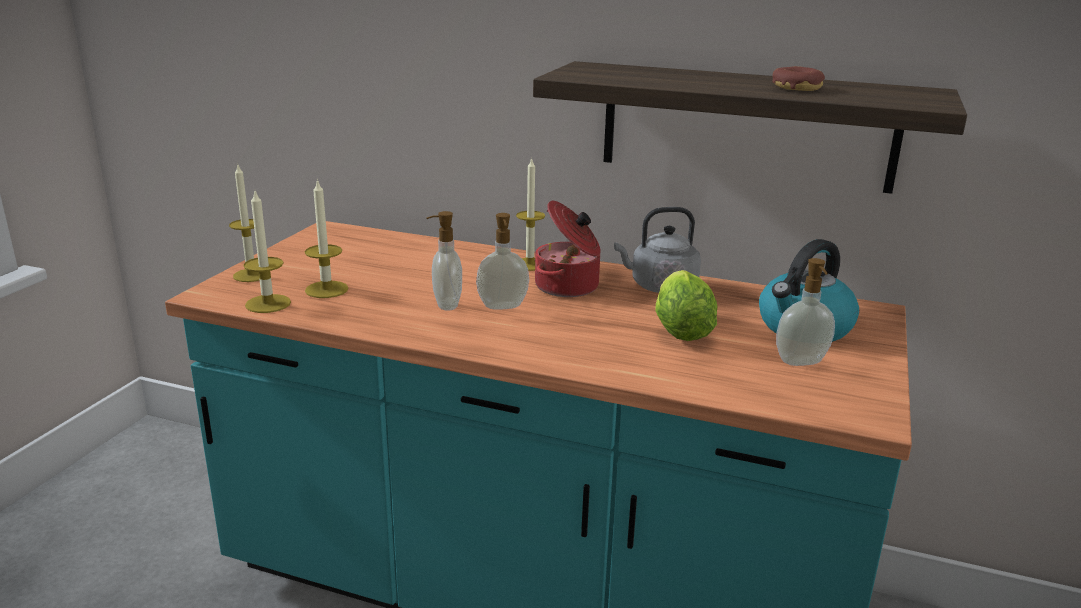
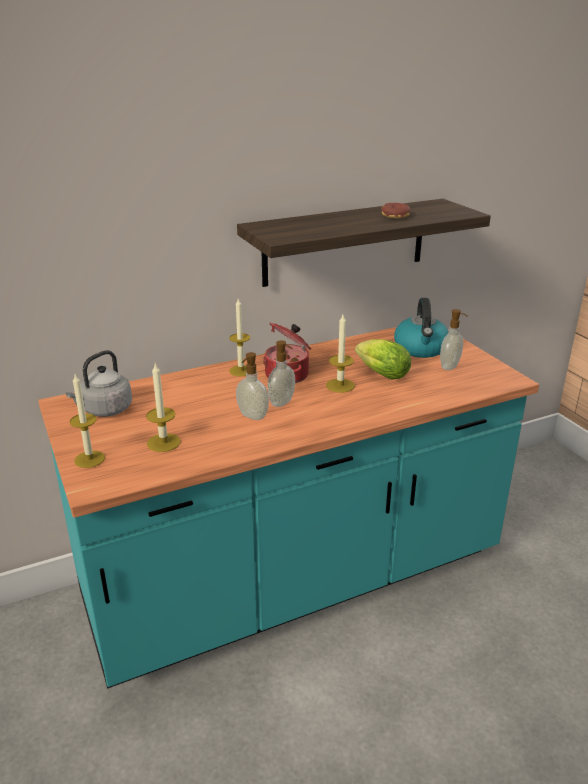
camera: 45 degrees left, 5 degrees up
candle [244,191,291,313] -> candle moved to [326,315,355,393]
grey kettle [614,207,701,293] -> grey kettle moved to [66,350,132,417]

